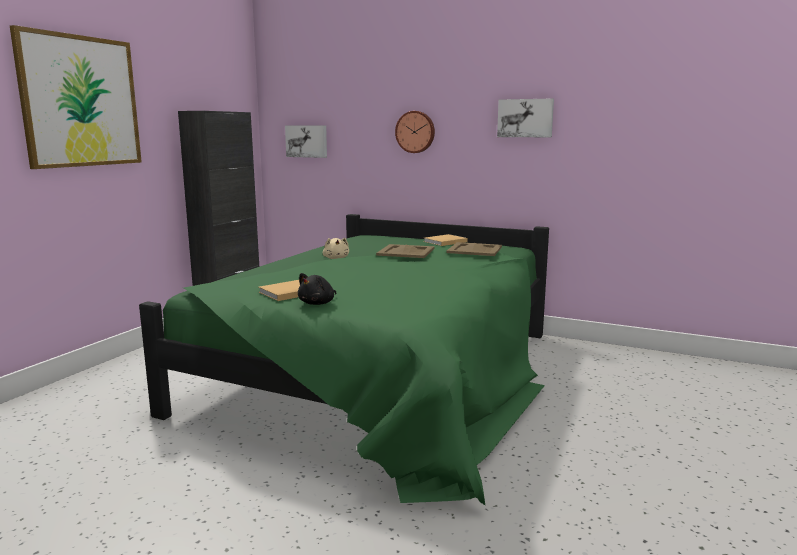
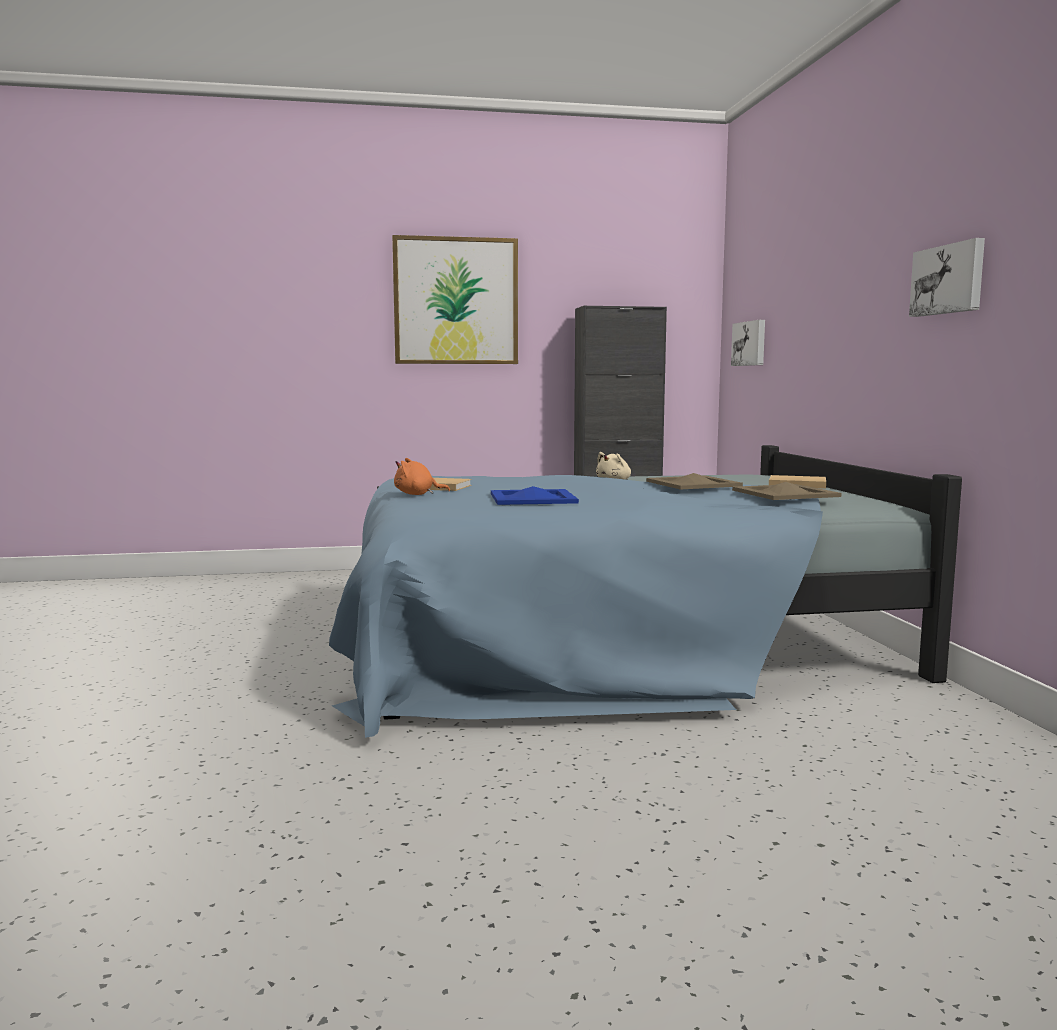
camera: 55 degrees right, 5 degrees down
green bed [139,214,549,505] -> blue bed [329,445,962,738]
black plush toy [298,273,337,305] -> orange plush toy [394,458,450,495]
wall clock [395,111,435,153] -> none
none -> blue tray [491,486,579,505]

